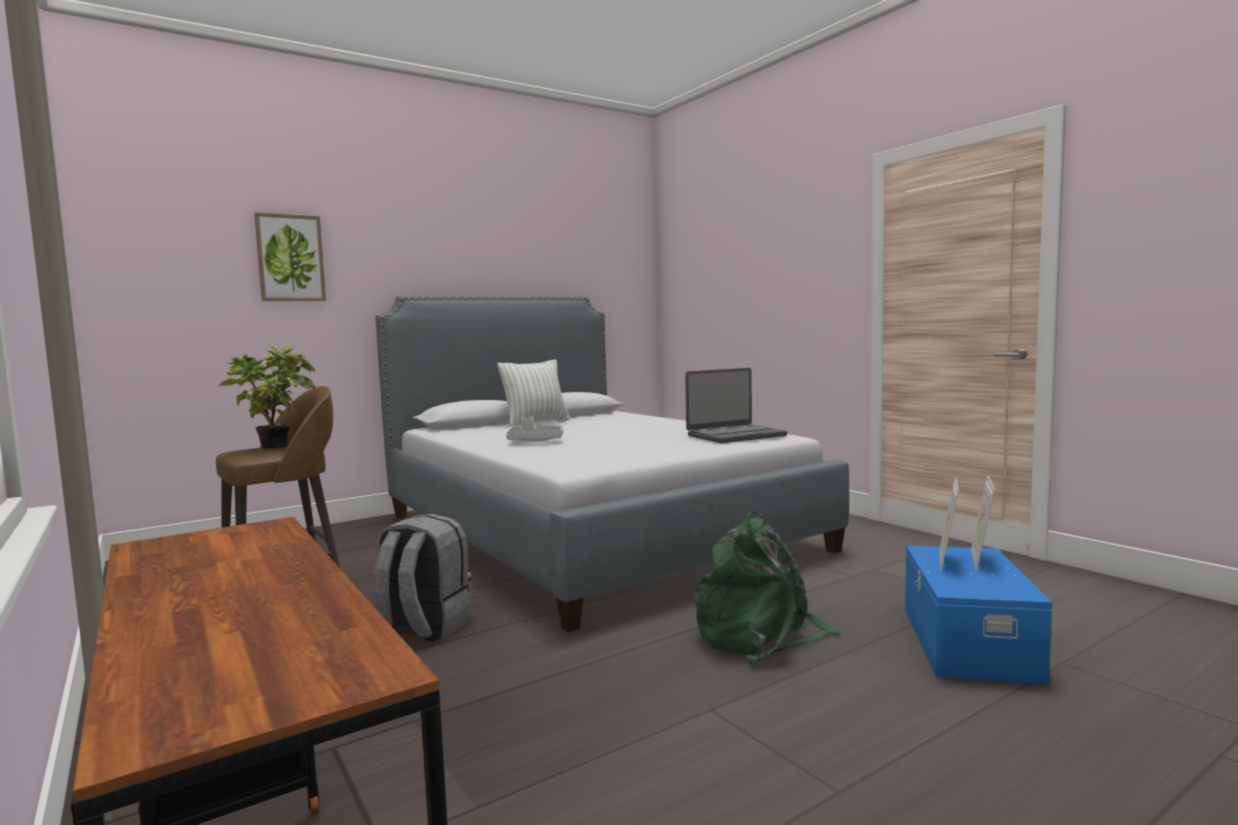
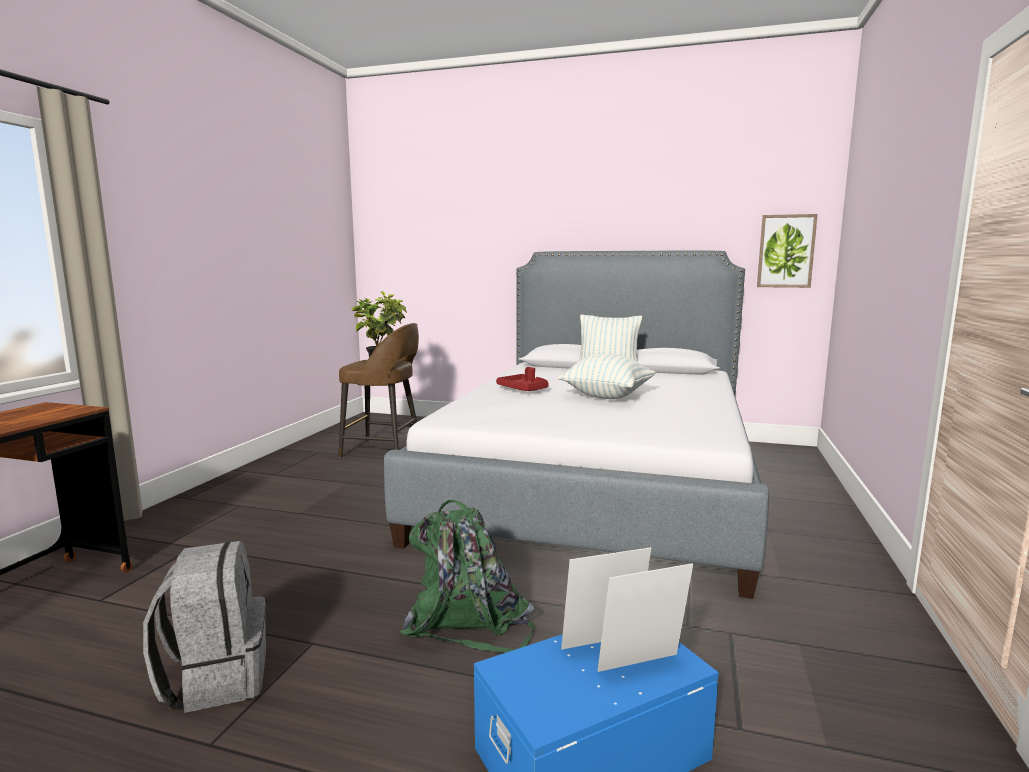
camera: 50 degrees right, 5 degrees up
picture [254,213,326,301] -> picture moved to [757,214,818,288]
grey backpack [372,514,472,642] -> grey backpack moved to [143,541,266,713]
grey tray [506,417,563,442] -> red tray [496,367,548,391]
laptop [685,368,787,443] -> none
none -> pillow [558,354,656,399]

